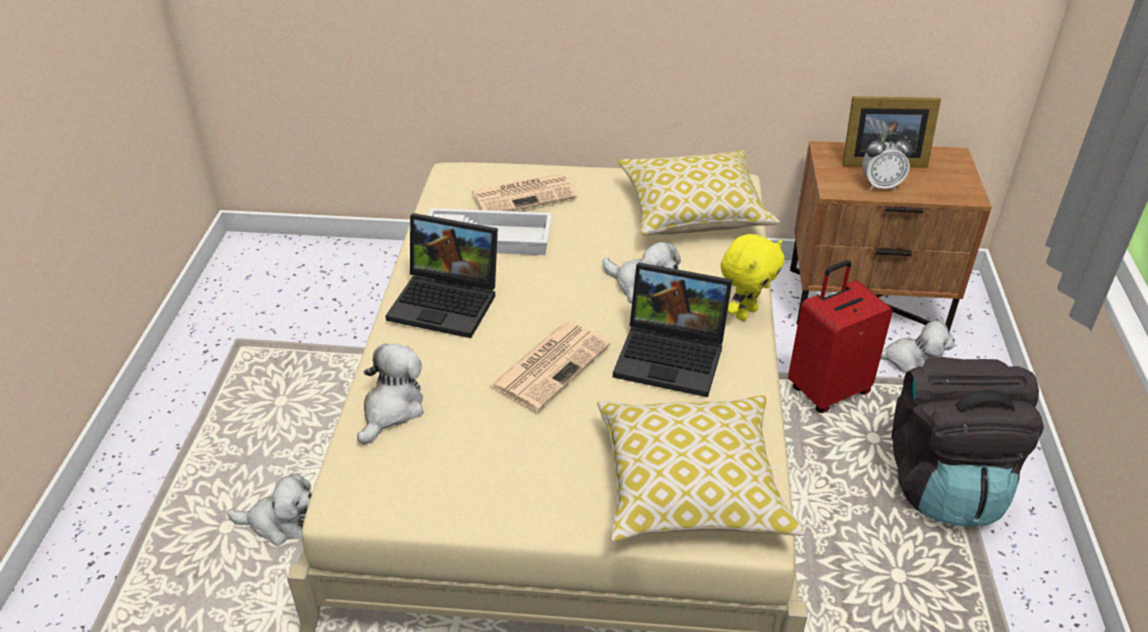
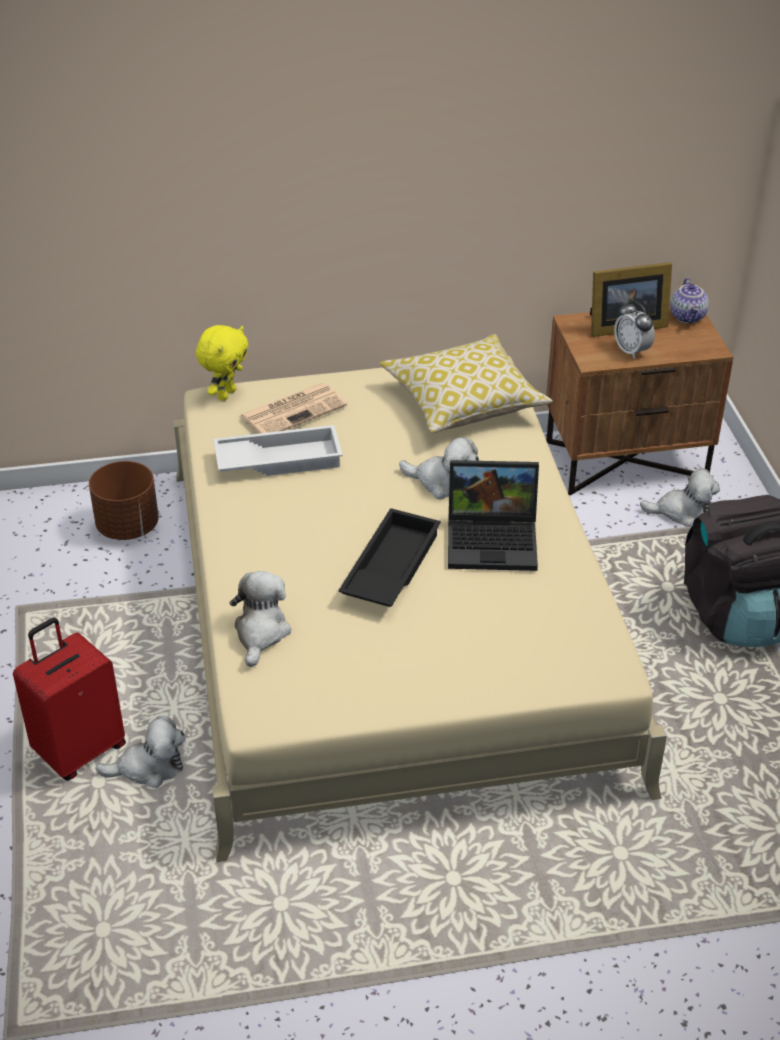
camera: 15 degrees left, 0 degrees up
laptop [385,213,498,338] -> none
newspaper [490,322,611,411] -> black tray [338,508,441,607]
pillow [597,395,805,542] -> none
yellow plush toy [721,234,784,321] -> yellow plush toy moved to [196,325,248,401]
red suitcase [788,260,893,413] -> red suitcase moved to [13,618,126,781]
alarm clock [862,133,913,190] -> alarm clock turned 75 degrees clockwise [614,300,655,359]
none -> brown planter [89,461,159,540]
none -> teapot [670,278,709,323]

